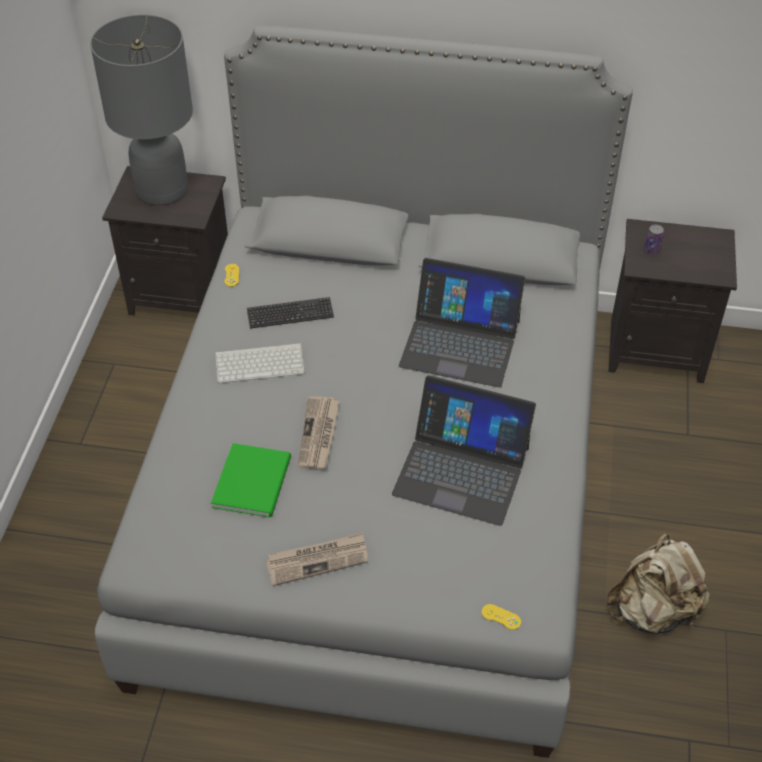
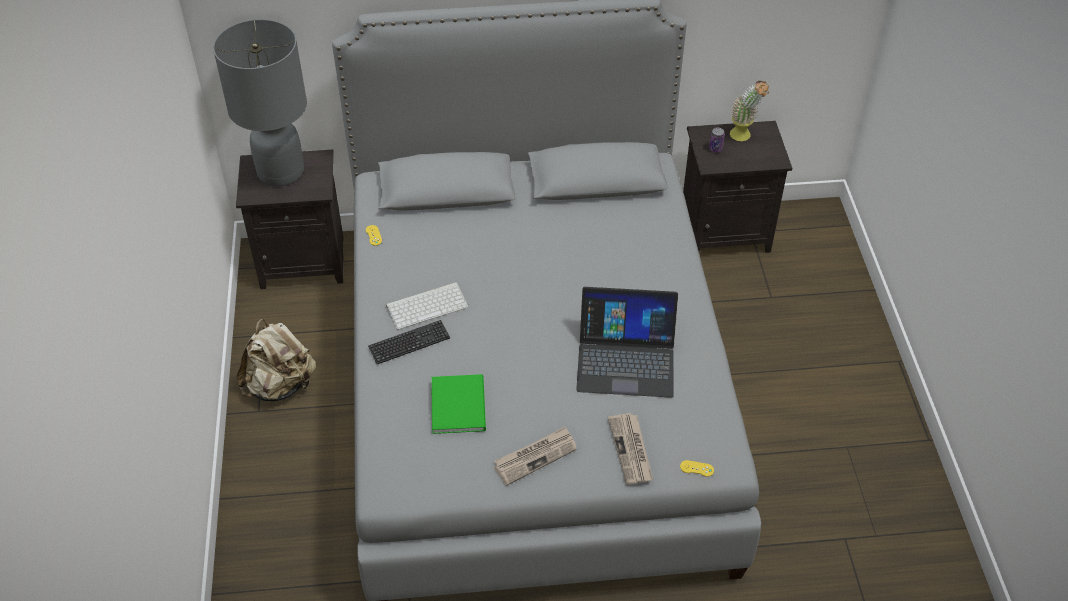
camera: 15 degrees left, 0 degrees up
keyboard [247,297,334,329] -> keyboard moved to [368,320,450,364]
newspaper [298,396,340,469] -> newspaper moved to [608,413,653,485]
laptop [399,258,525,387] -> none
beige backpack [607,533,710,634] -> beige backpack moved to [236,319,316,401]
none -> potted plant [730,81,769,141]

